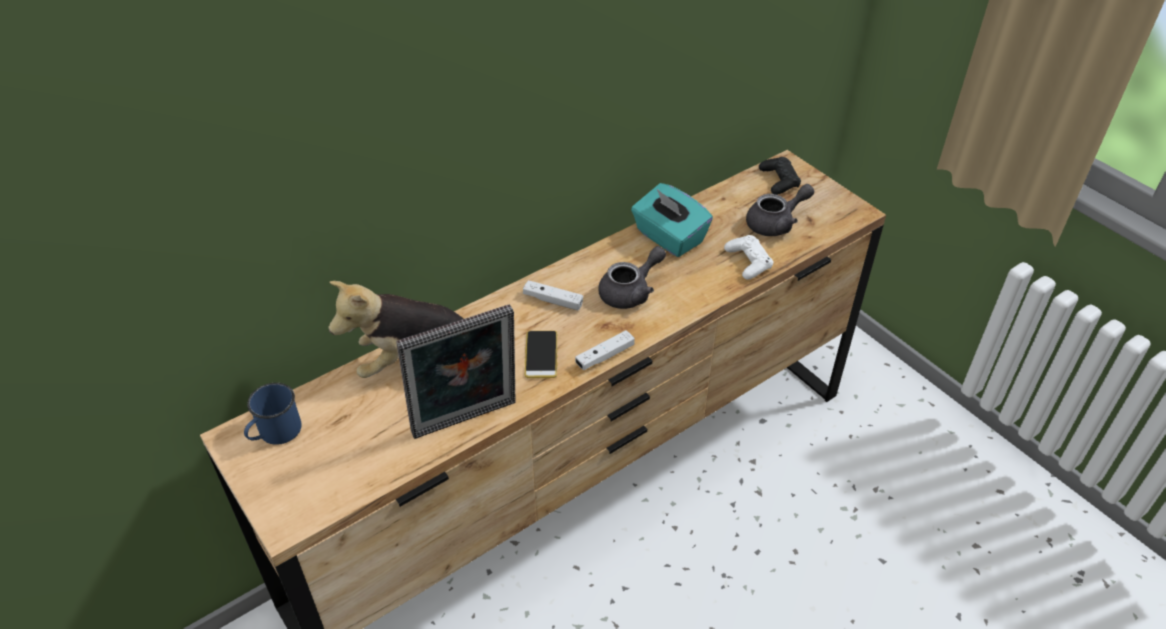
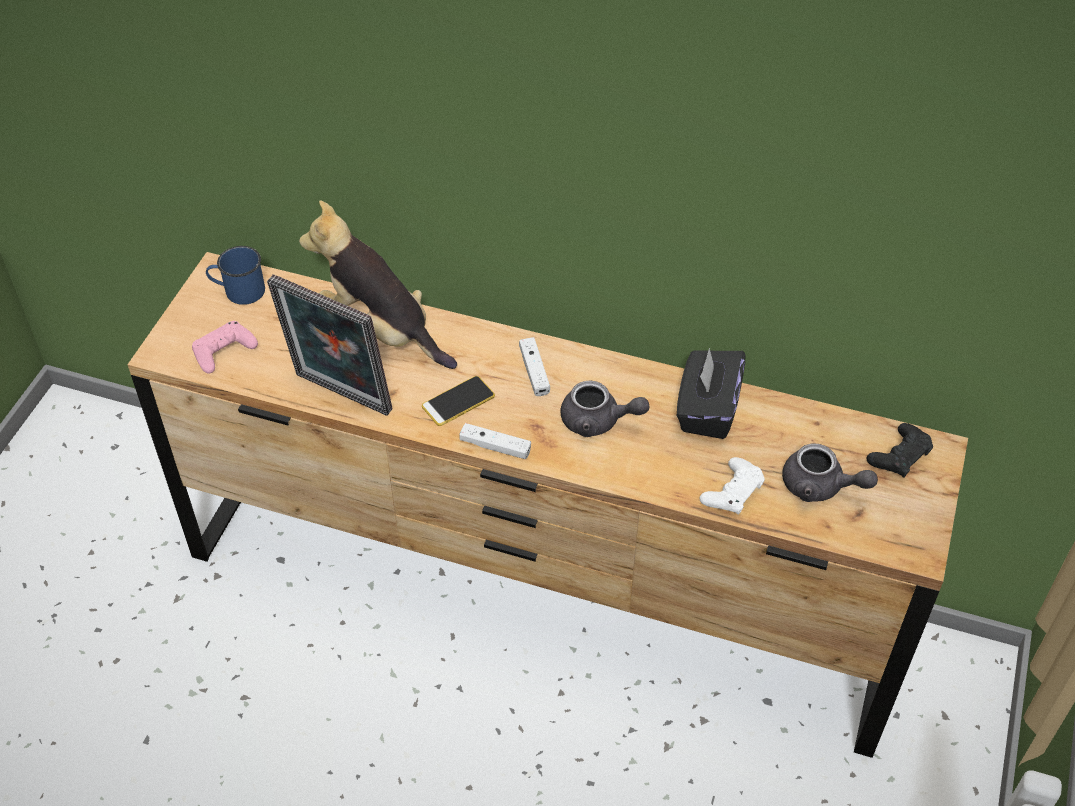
camera: 55 degrees right, 5 degrees up
turquoise tissue box [631,183,713,257] -> black tissue box [677,348,745,439]
none -> pink game controller [192,321,258,374]

